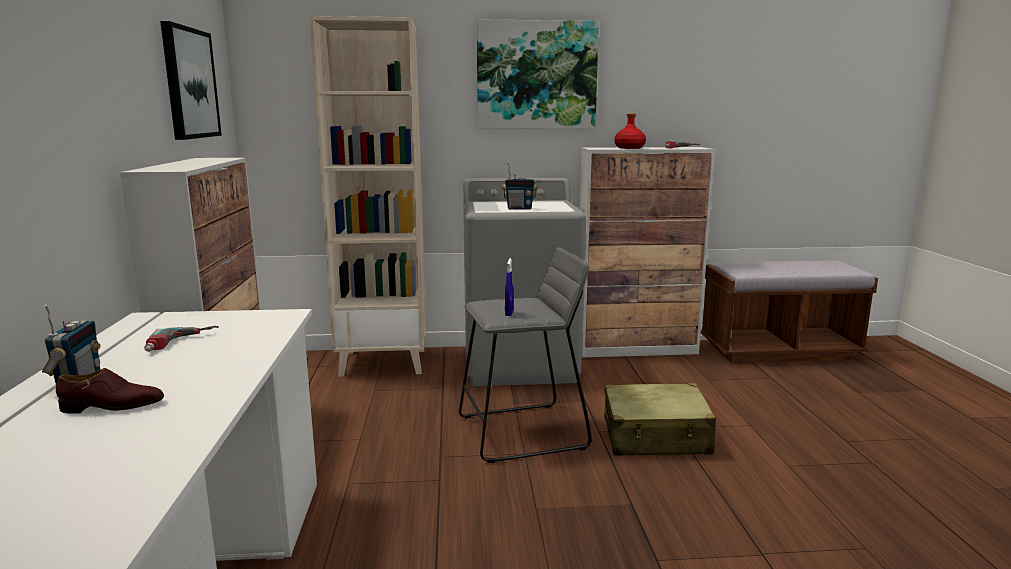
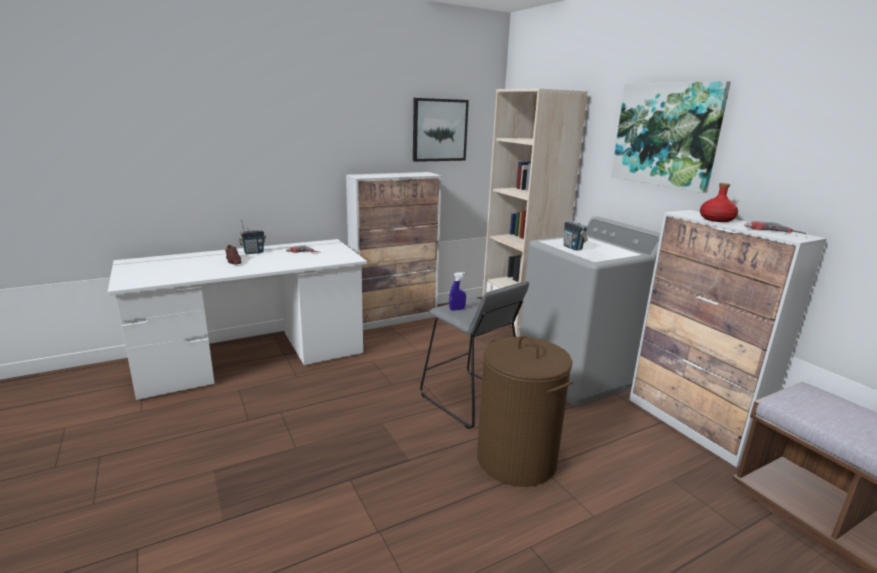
camera: 65 degrees right, 5 degrees up
beige suitcase [604,383,716,456] -> brown laundry basket [477,335,574,487]

